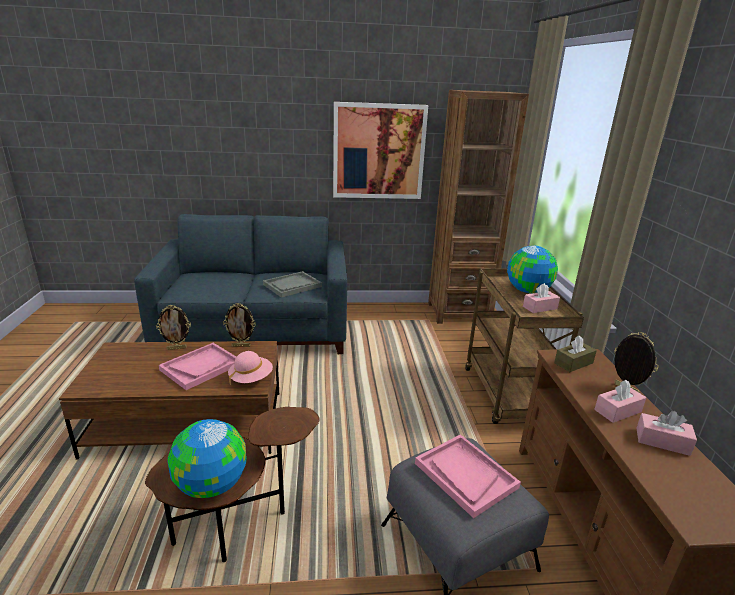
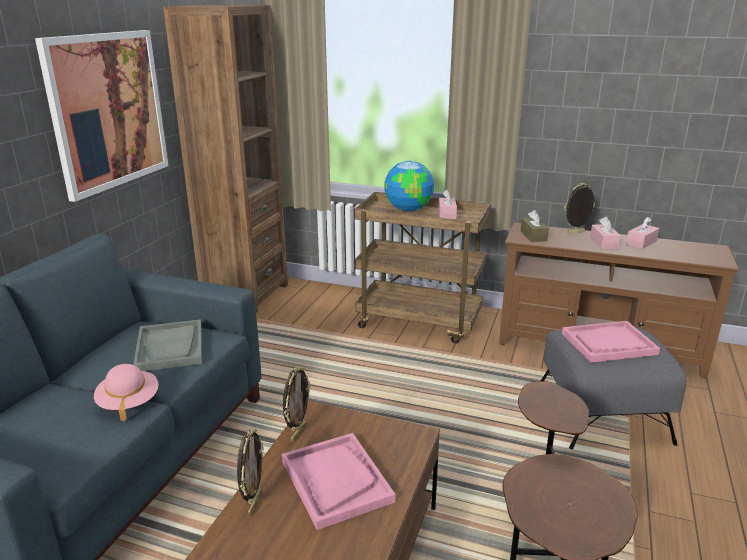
camera: 65 degrees left, 0 degrees up
globe [167,419,247,498] -> none
pink hat [228,351,273,385] -> pink hat moved to [94,364,159,421]

